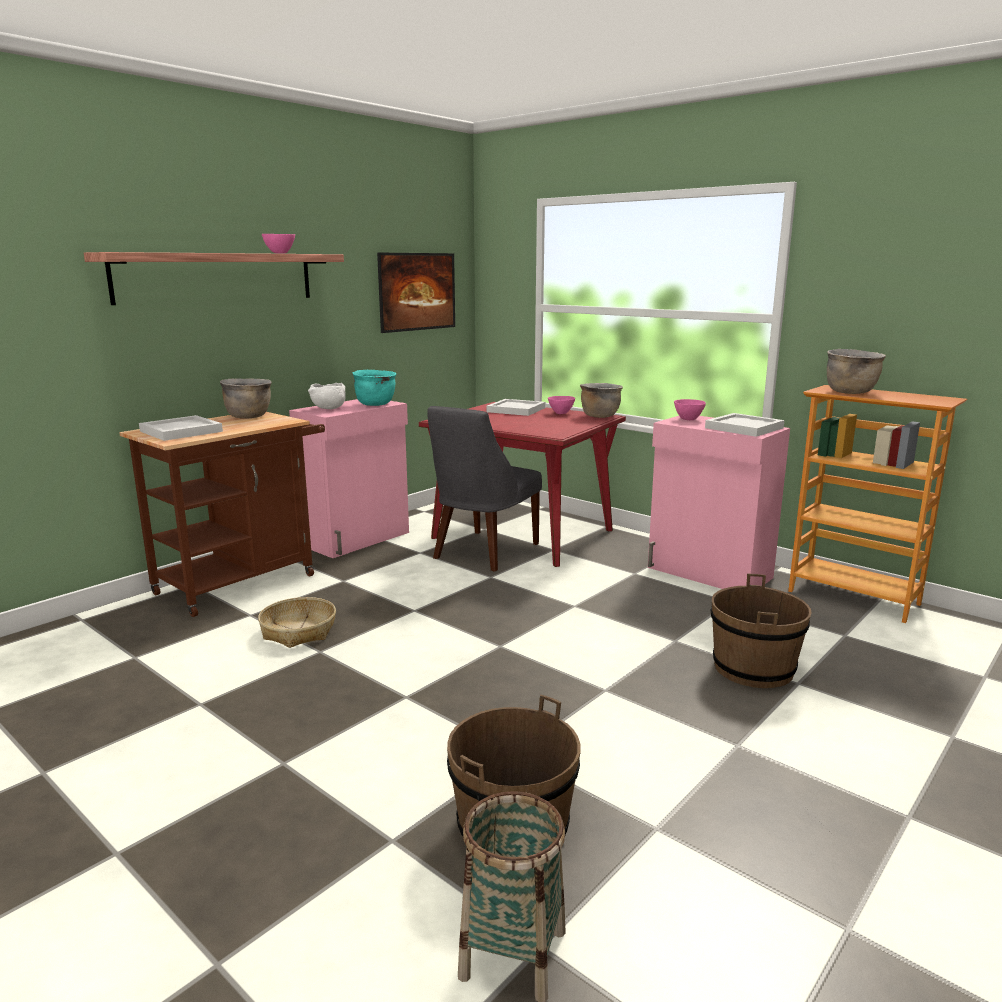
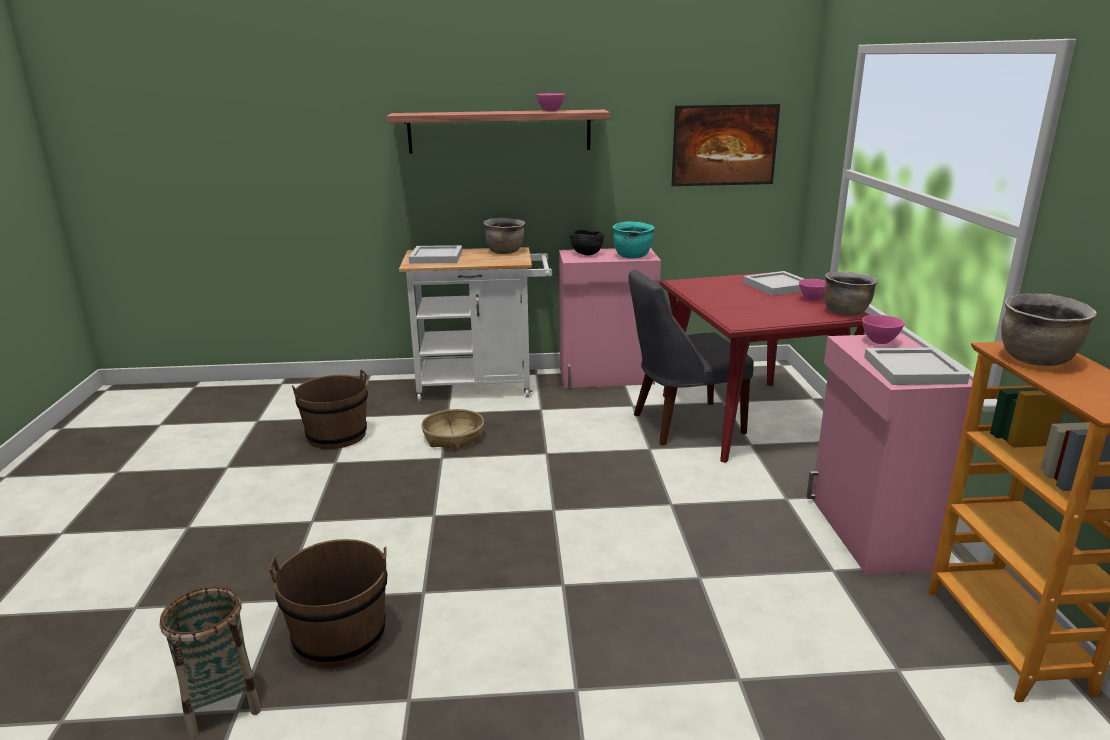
camera: 45 degrees right, 5 degrees up
brown cart [119,412,325,617] -> white cart [399,247,552,402]
white bowl [308,383,346,409] -> black bowl [570,229,604,255]
brown bucket [711,574,811,688] -> brown bucket moved to [292,369,368,449]

